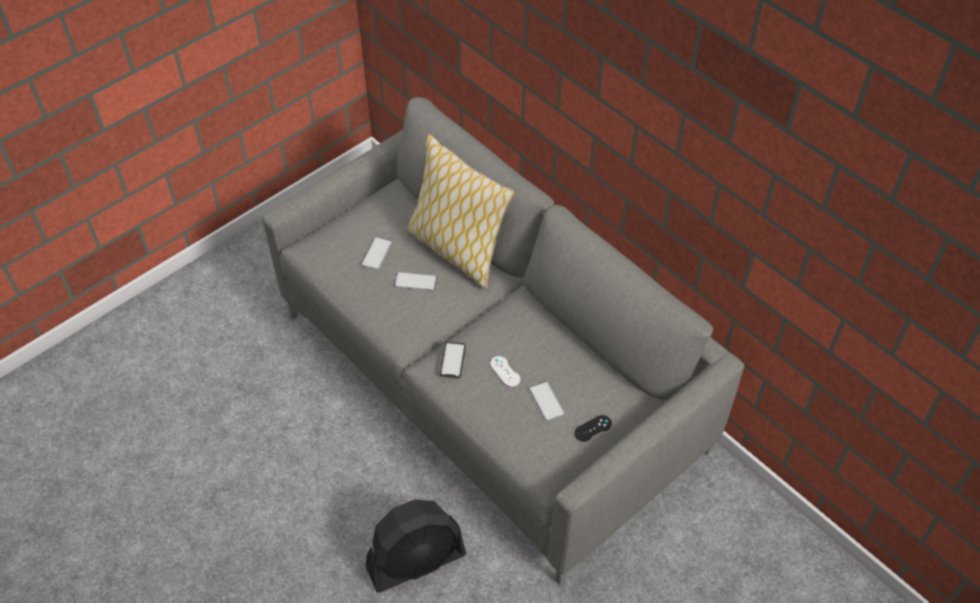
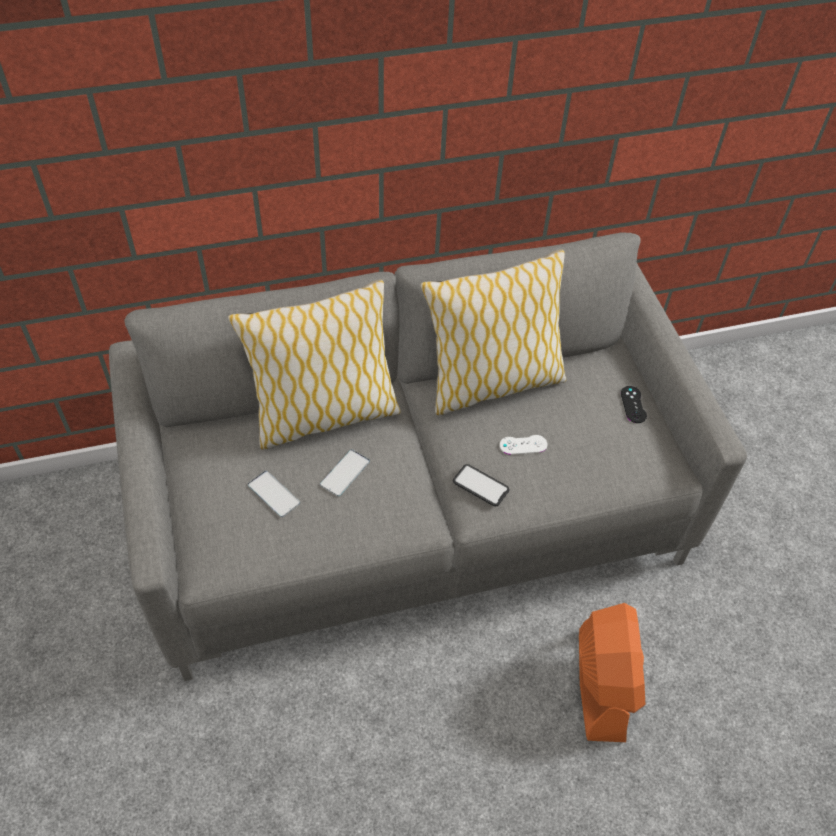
camera: 65 degrees left, 0 degrees up
black fan [365,499,466,593] -> orange fan [579,603,645,742]
phone [529,381,565,421] -> none
none -> pillow [420,249,566,415]

